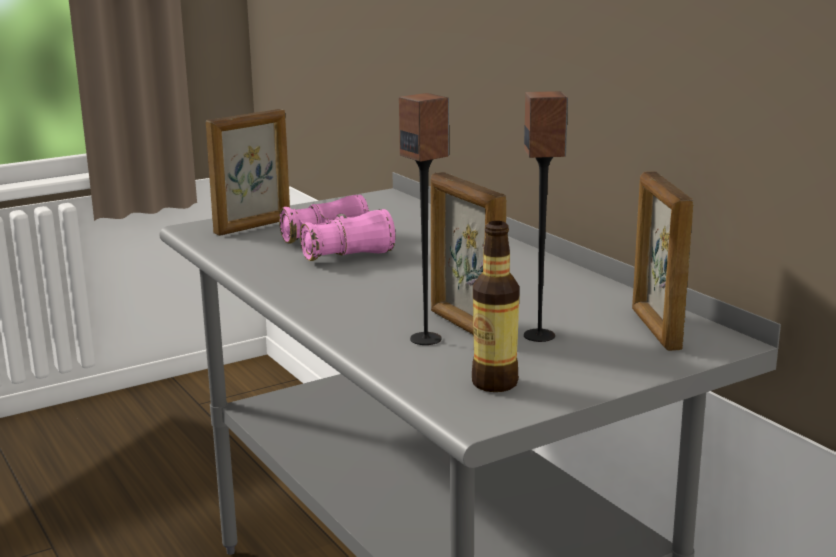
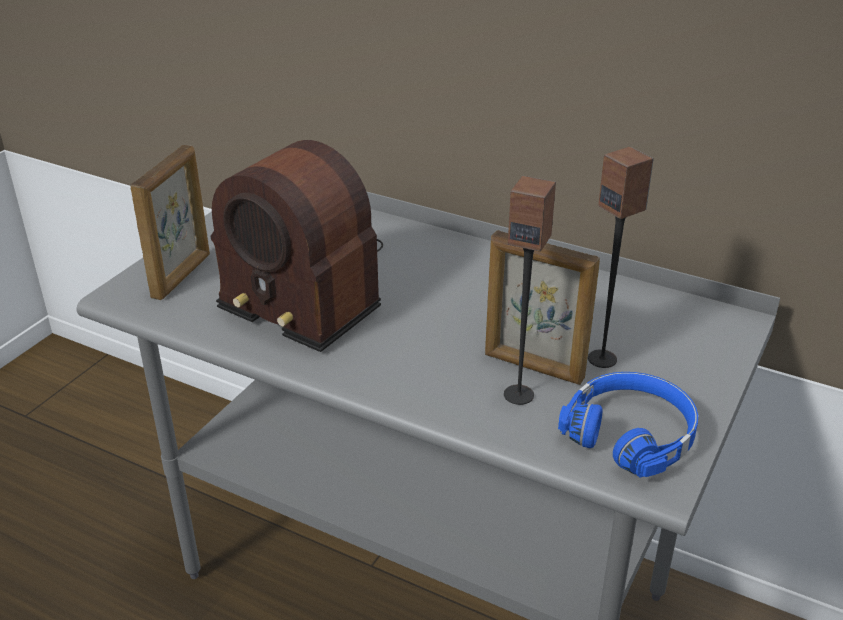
camera: 30 degrees left, 15 degrees up
pink binoculars [279,195,395,261] -> radio [211,140,383,352]
bottle [472,221,520,392] -> blue headphones [558,372,698,478]
picture frame [632,171,693,351] -> none

